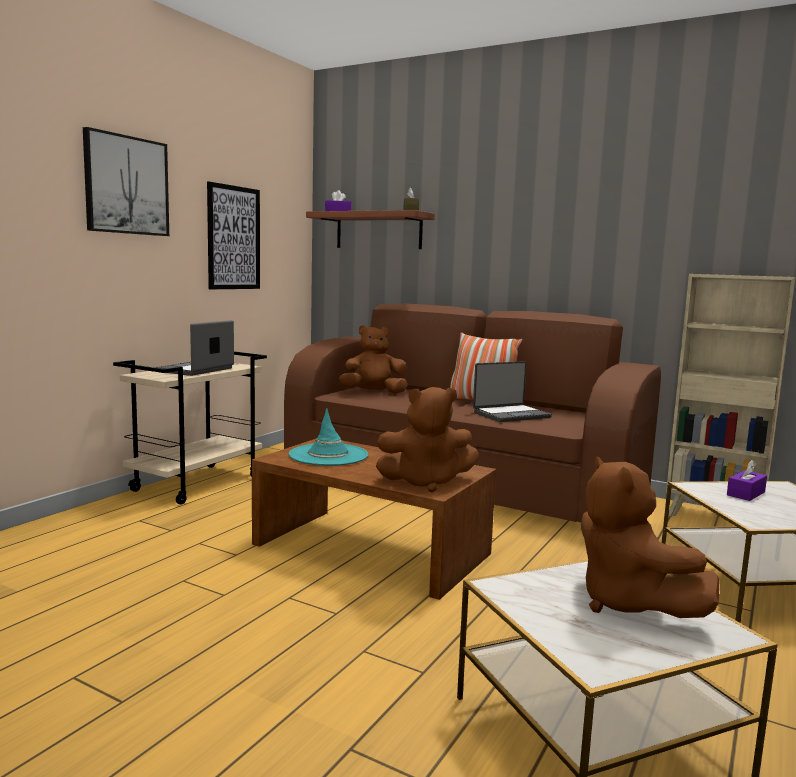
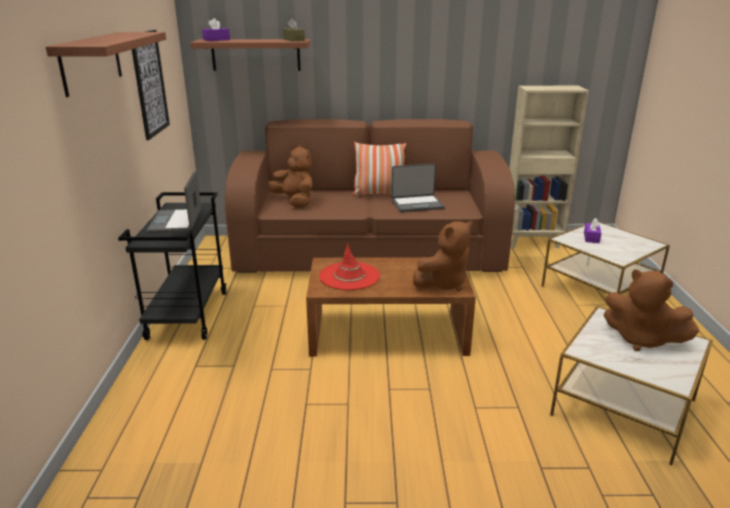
camera: 30 degrees left, 15 degrees up
picture [83,127,169,236] -> shelf [46,32,166,97]
beige cart [113,352,267,505] -> black cart [118,192,227,340]
turquoise hat [289,408,368,466] -> red hat [319,243,380,290]
brown plush toy [339,325,408,394] -> brown plush toy turned 90 degrees clockwise [268,145,313,207]
laptop [473,361,552,422] -> laptop turned 45 degrees clockwise [391,163,445,212]

